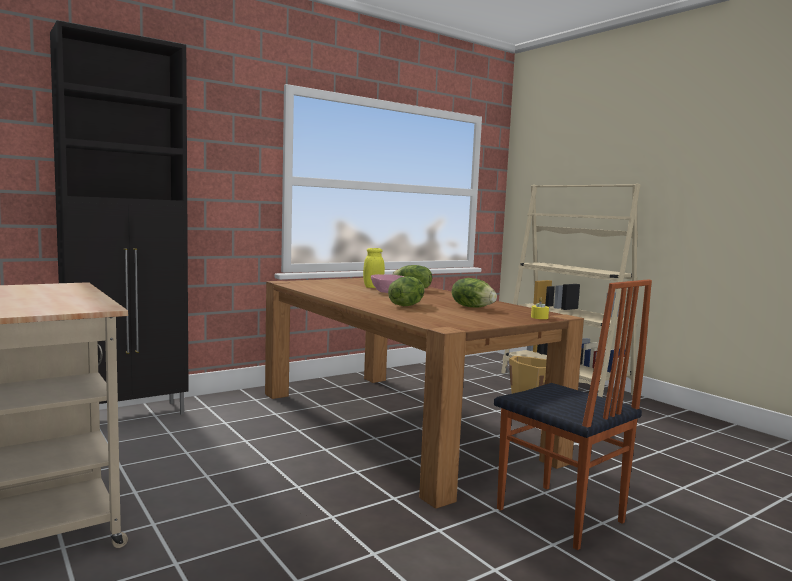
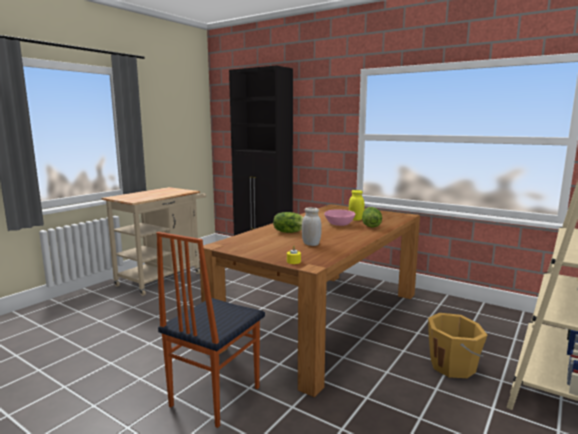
camera: 70 degrees right, 5 degrees up
lettuce [452,278,497,307] -> white jar [302,207,321,246]

